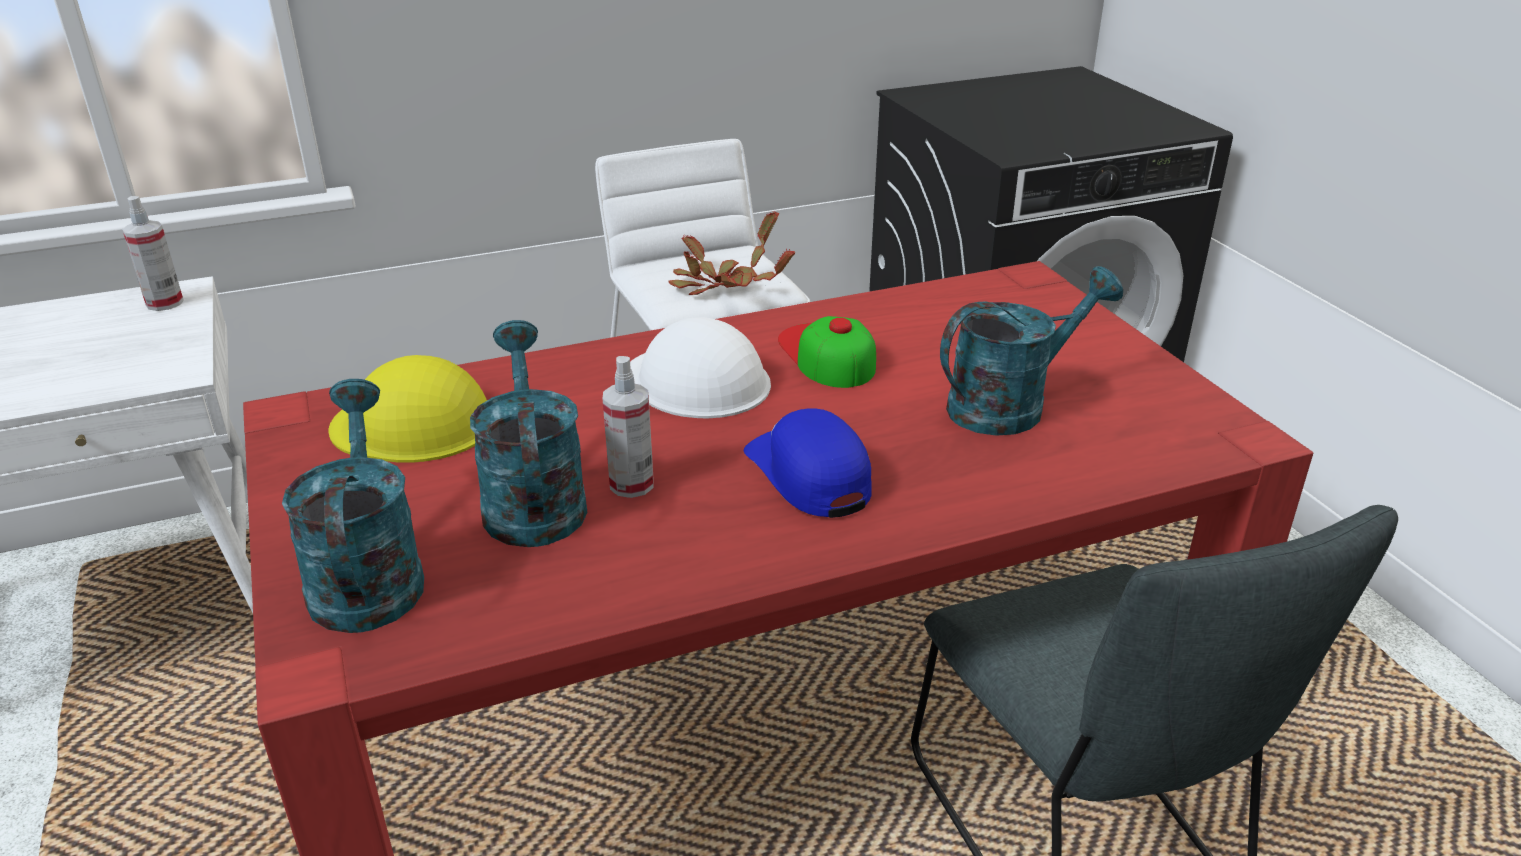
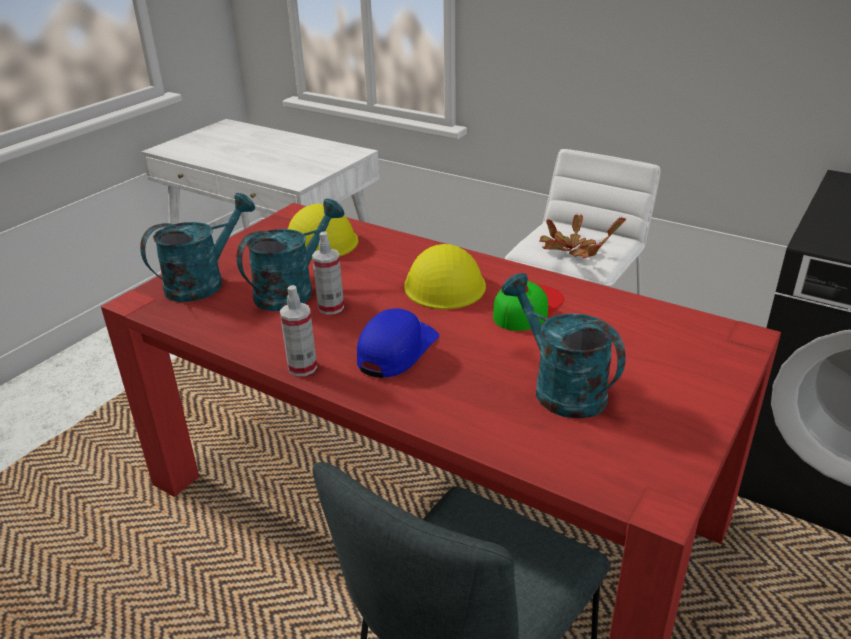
camera: 55 degrees right, 0 degrees up
spray bottle [122,196,184,311] -> spray bottle moved to [280,285,317,376]
white hard hat [630,317,771,418] -> yellow hard hat [404,244,486,309]
turquoise watering can [940,266,1123,436] -> turquoise watering can turned 150 degrees counterclockwise [502,273,626,419]

